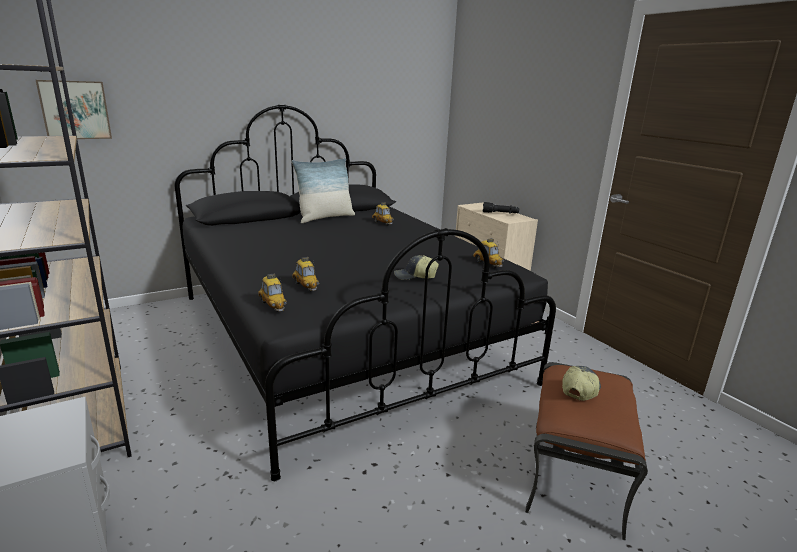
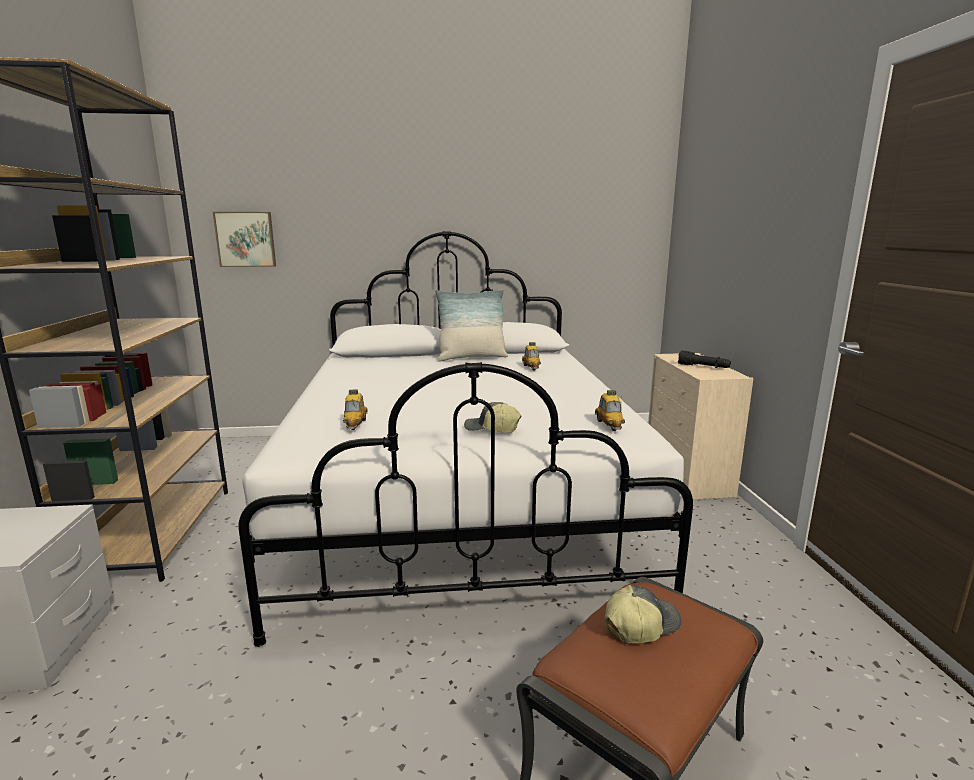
camera: 25 degrees right, 5 degrees down
black bed [175,104,556,481] -> white bed [238,231,693,647]
toy car [258,273,287,311] -> none

